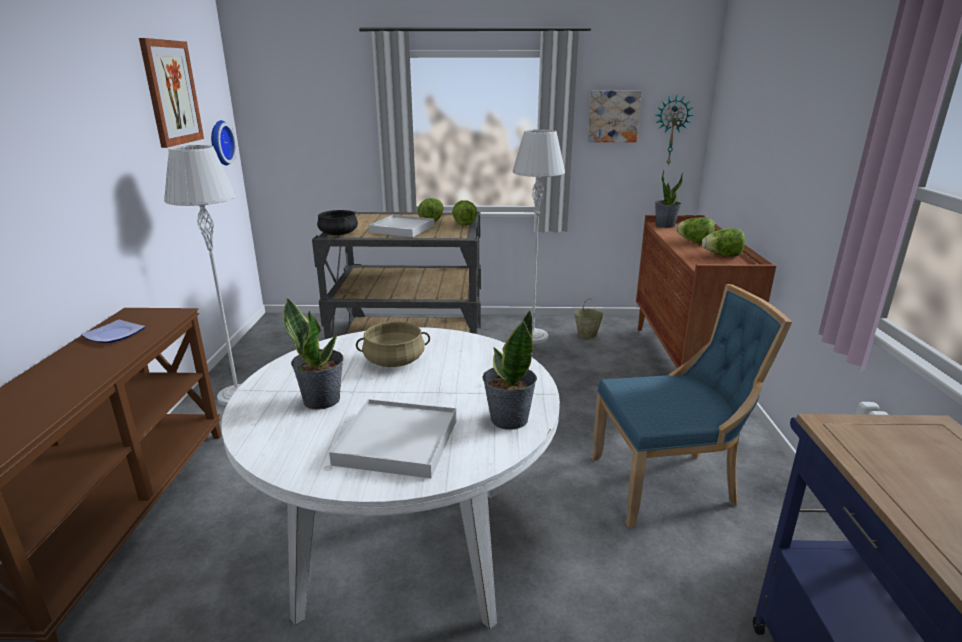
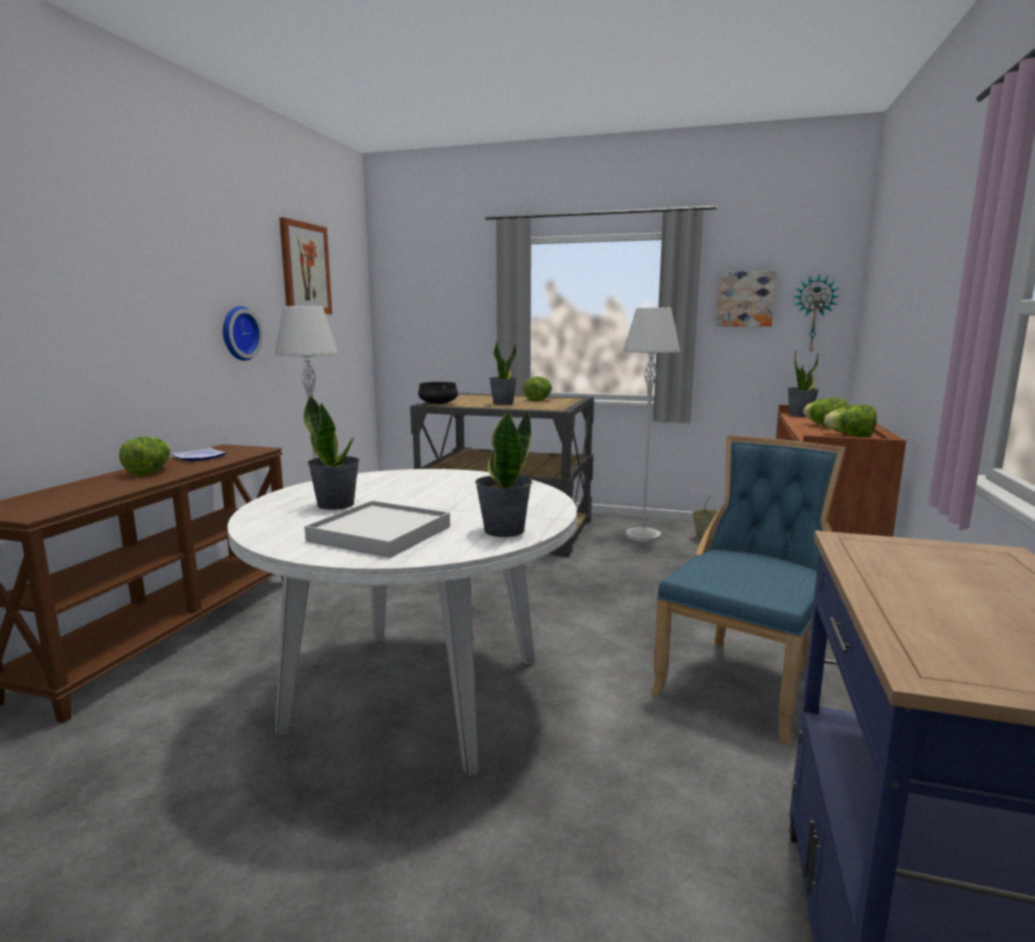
camera: 15 degrees right, 10 degrees down
wall clock [211,120,236,165] -> wall clock moved to [223,306,263,361]
beige cooking pot [356,322,430,367] -> none
white tray [368,215,434,237] -> potted plant [489,341,517,405]
lettuce [452,200,477,226] -> lettuce moved to [119,437,171,475]
blue chair [591,284,792,528] -> blue chair turned 60 degrees counterclockwise [650,435,845,744]

